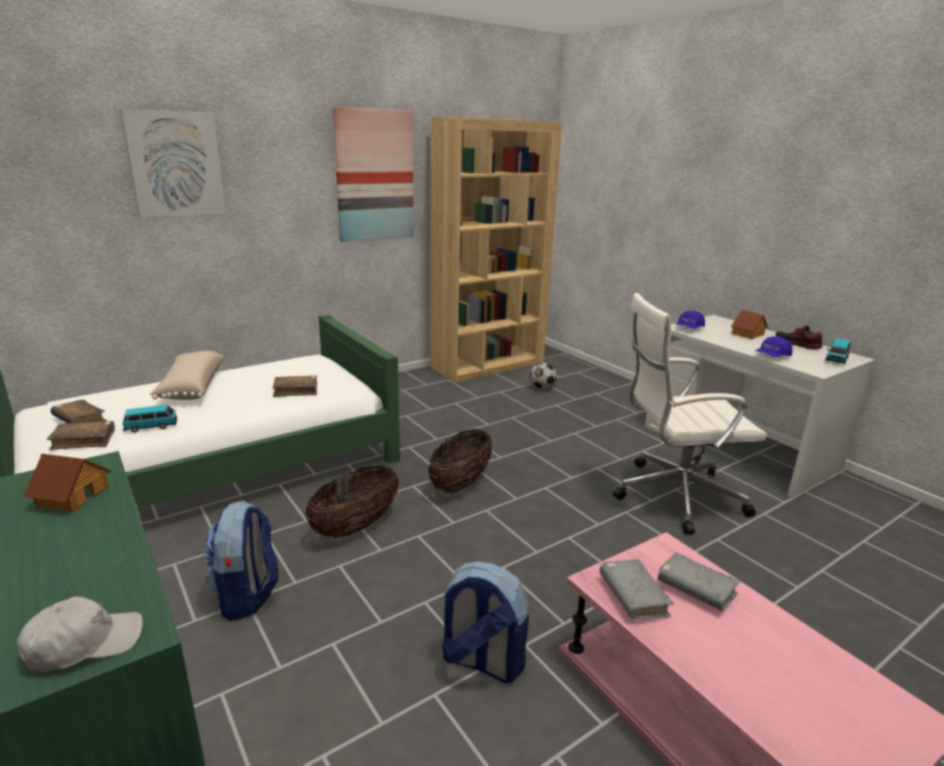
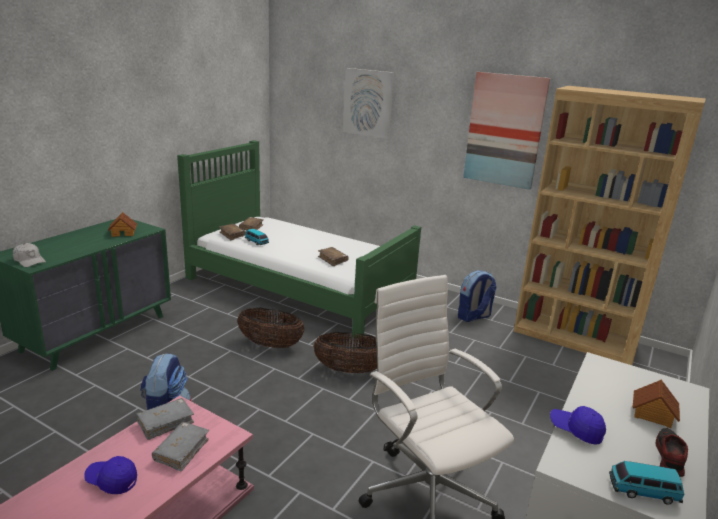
camera: 65 degrees right, 0 degrees up
beige pillow [150,351,224,400] -> none
backpack [205,500,278,621] -> backpack moved to [458,270,496,322]
football [530,362,557,389] -> none
blue cap [675,311,705,329] -> blue cap moved to [84,456,137,494]

